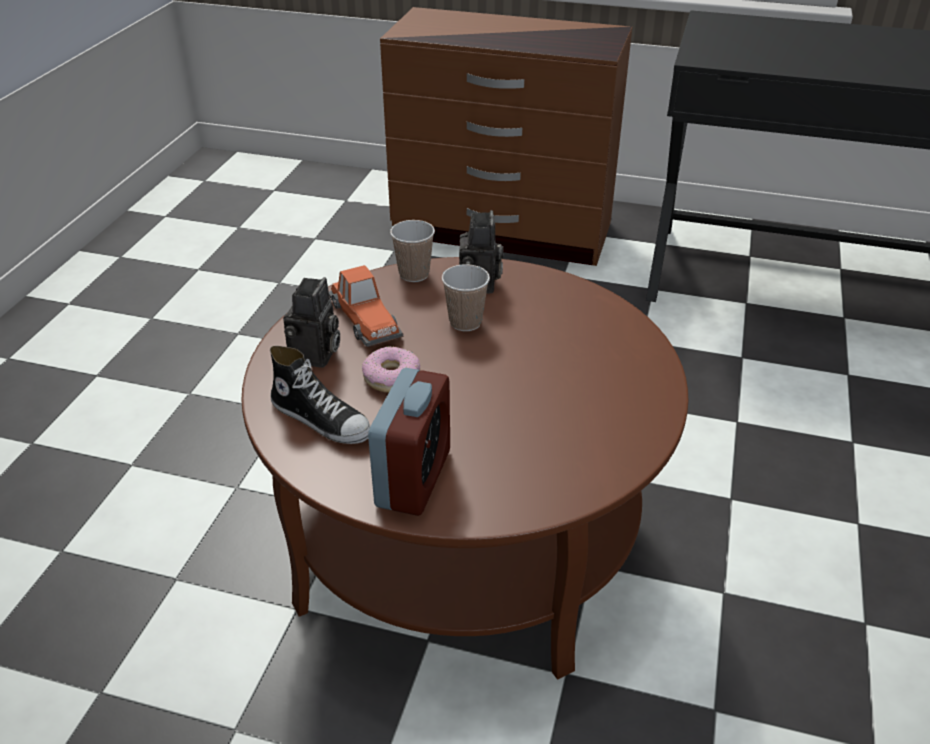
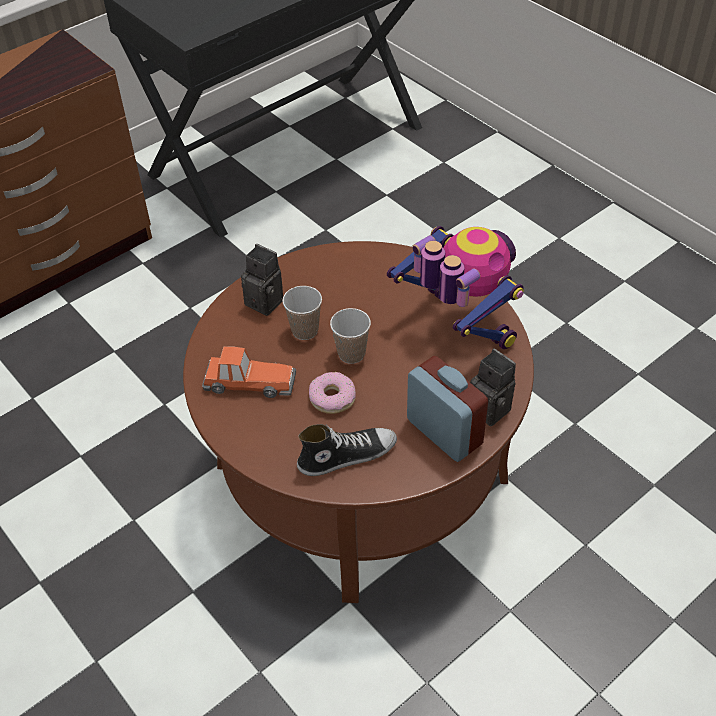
camera: 55 degrees left, 10 degrees up
camera [283,277,340,368] -> camera moved to [470,349,516,426]
cup [390,220,435,282] -> cup moved to [330,308,371,364]
none -> toy robot [387,226,524,350]

